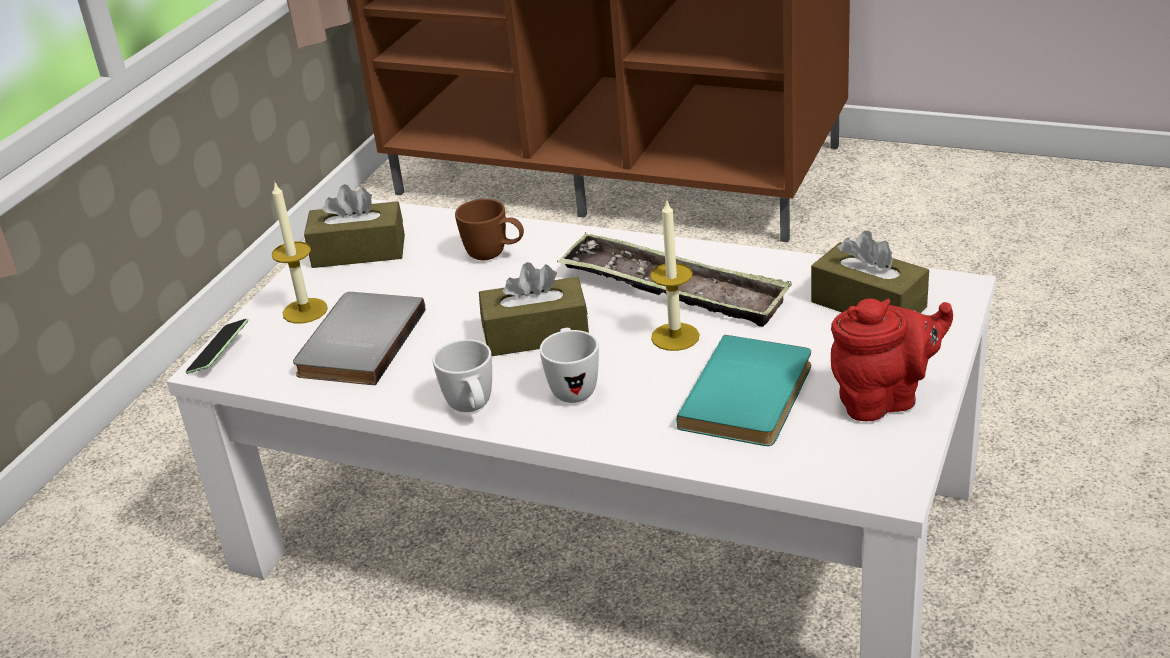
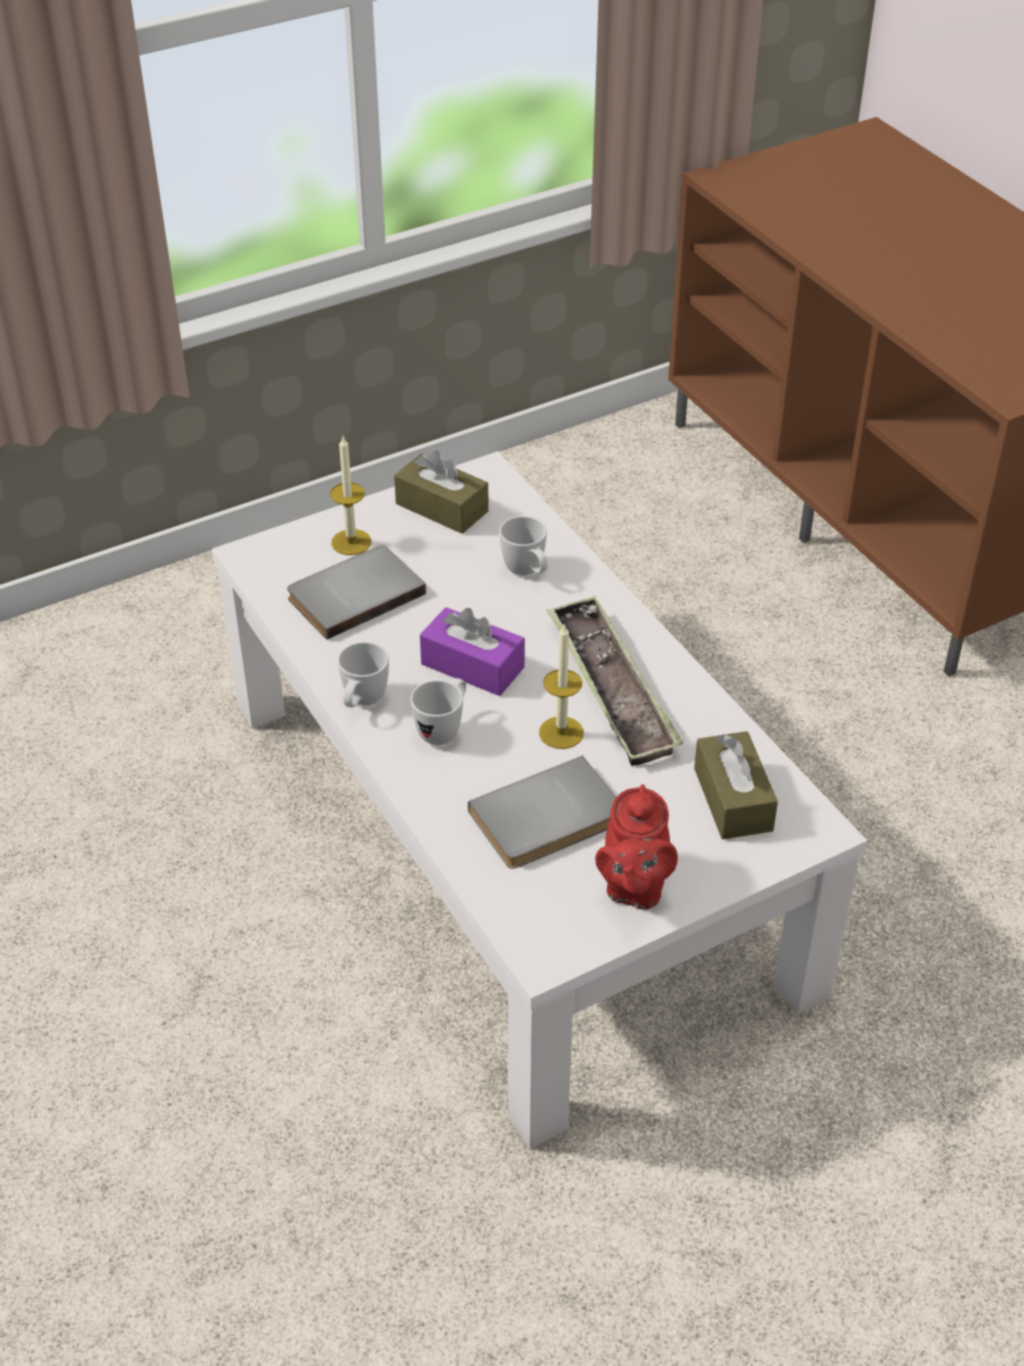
camera: 35 degrees right, 10 degrees up
phone [185,318,248,374] -> none
brown mug [455,199,524,260] -> white mug [499,516,548,575]
brown tissue box [479,262,589,356] -> purple tissue box [420,607,525,696]
turquoise book [676,335,811,446] -> grey book [468,756,616,869]
red teapot [831,298,953,421] -> red teapot turned 75 degrees clockwise [595,784,678,910]

